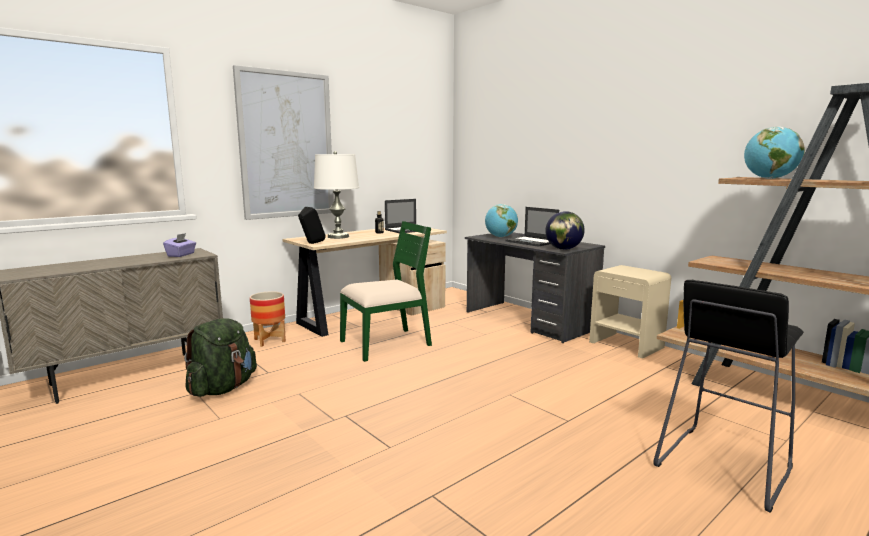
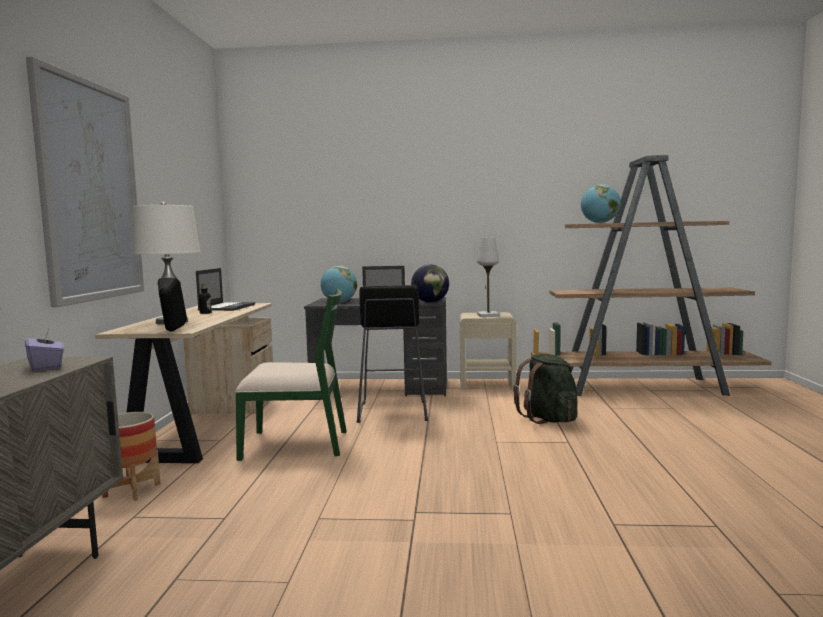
camera: 45 degrees left, 5 degrees down
green backpack [184,318,257,397] -> green backpack moved to [513,354,577,424]
green chair [340,221,432,362] -> green chair turned 75 degrees clockwise [235,289,347,461]
black stool [653,280,803,513] -> black stool moved to [357,285,428,423]
none -> white table lamp [477,237,500,317]

